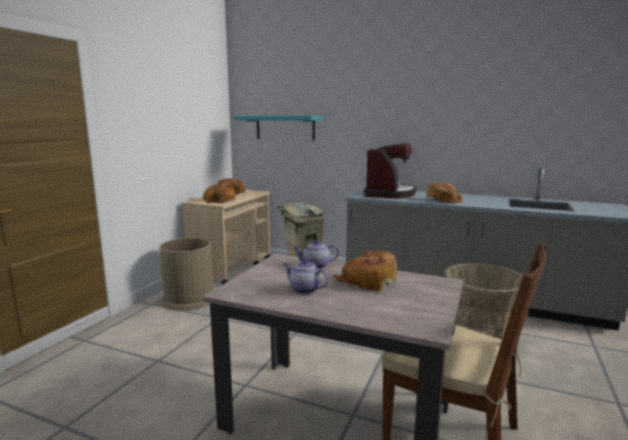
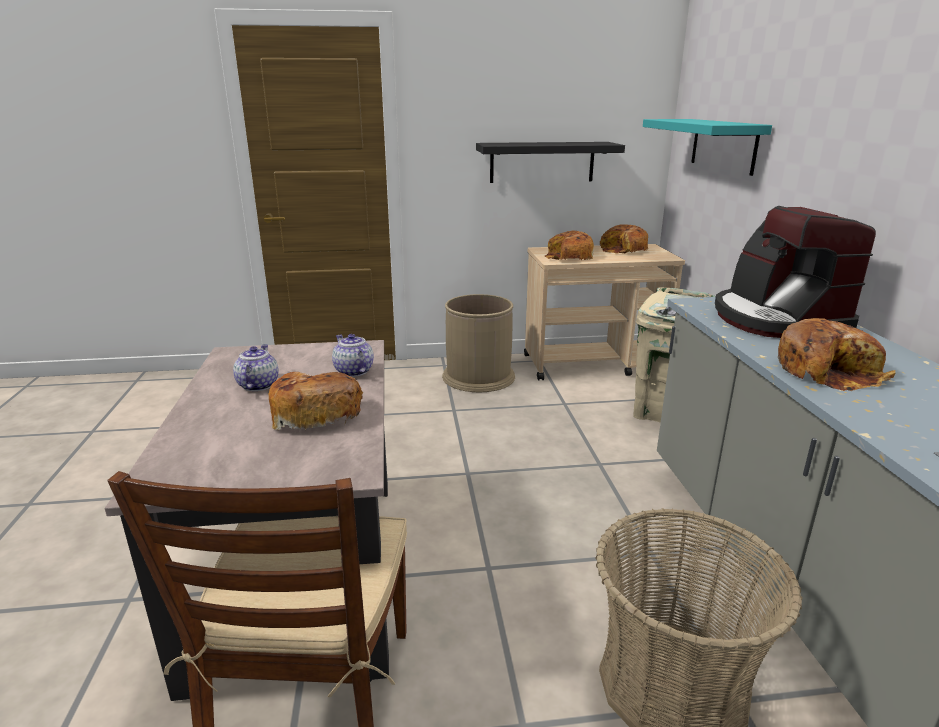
camera: 60 degrees right, 10 degrees up
coffee machine [363,143,416,198] -> coffee machine turned 90 degrees clockwise [715,206,876,338]
none -> black shelf [476,142,625,183]

